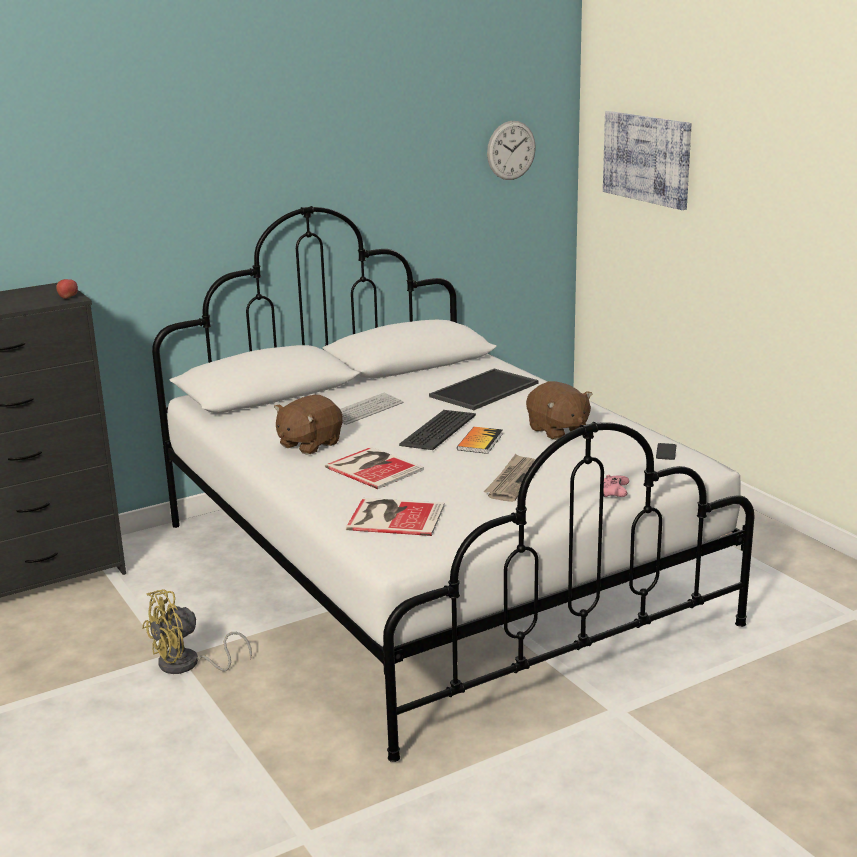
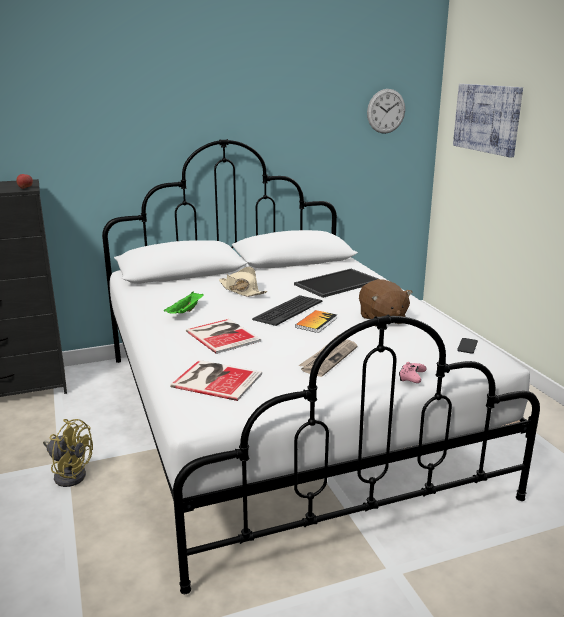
camera: 10 degrees right, 0 degrees up
yellow fan [142,589,252,674] -> yellow fan turned 135 degrees counterclockwise [43,419,93,487]
brown plush toy [274,395,343,455] -> green tray [164,292,204,314]
keyboard [340,393,403,425] -> beige hat [219,267,267,297]

